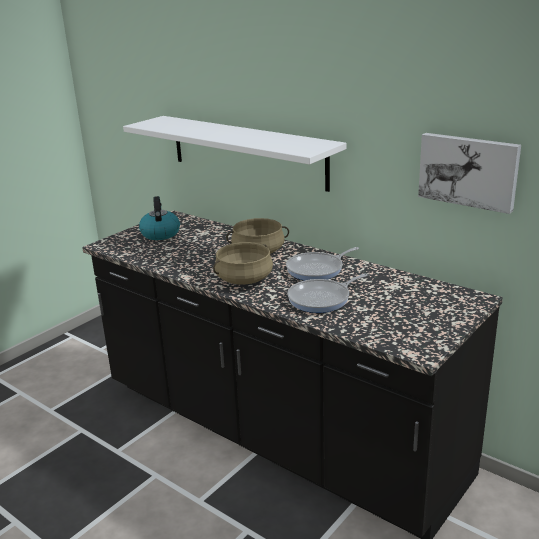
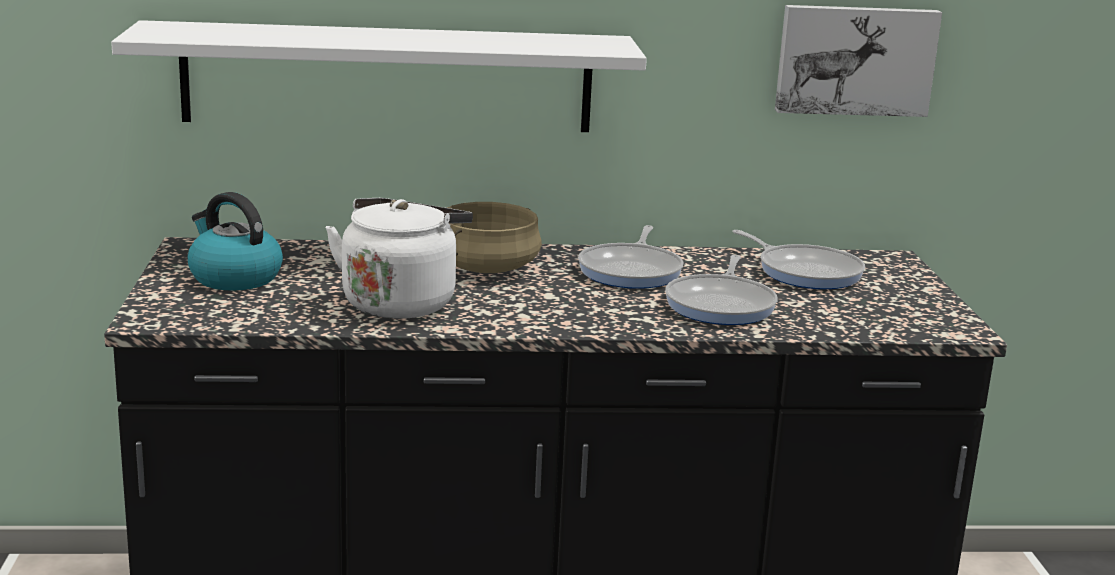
camera: 45 degrees left, 5 degrees down
beige cooking pot [213,242,273,285] -> none
none -> white kettle [325,198,473,319]
none -> frying pan [732,230,865,289]

